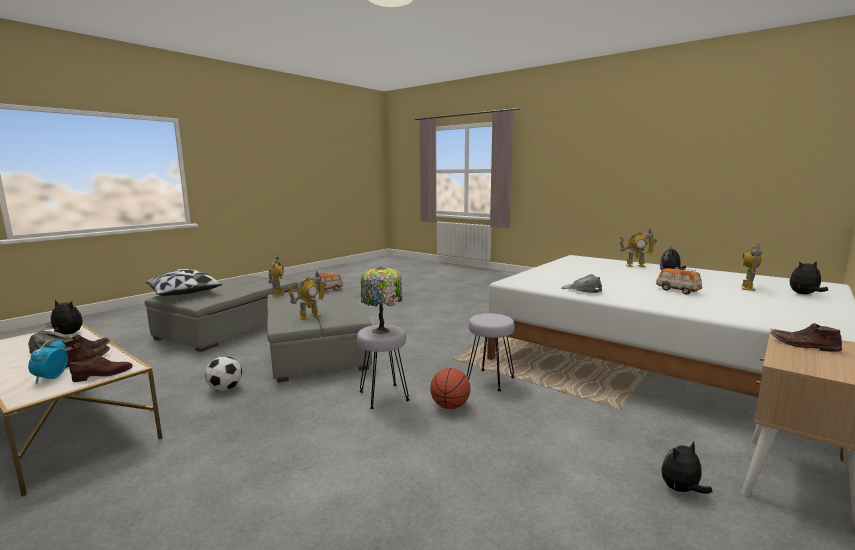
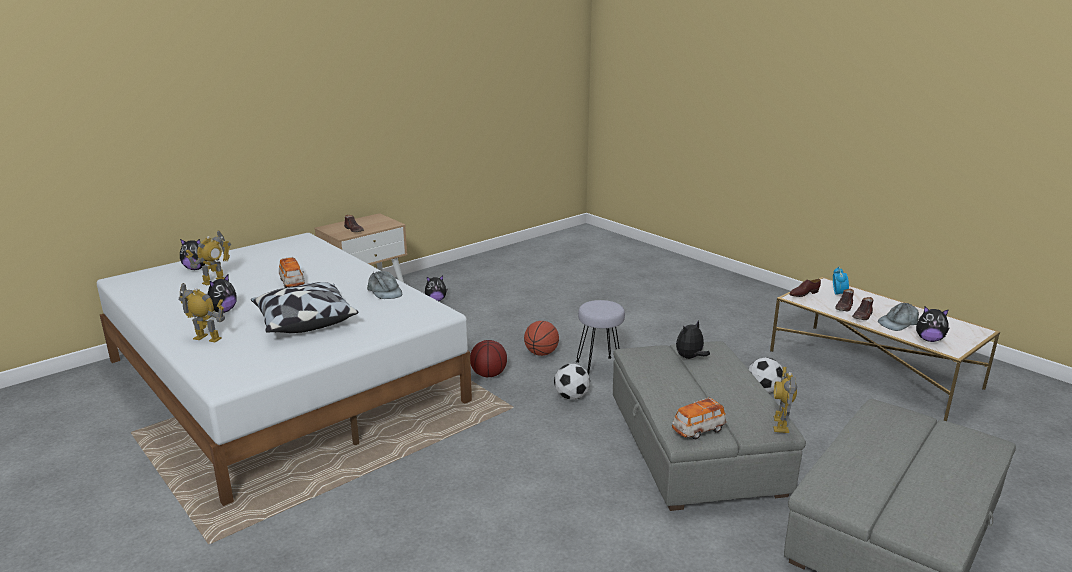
camera: 170 degrees left, 10 degrees up
pillow [146,269,222,296] -> pillow moved to [251,282,358,333]
toy robot [288,271,326,320] -> plush toy [676,320,710,359]
table lamp [361,266,402,334] -> none
grey stool [466,313,515,391] -> basketball [470,340,507,377]
none -> football [554,364,590,400]

